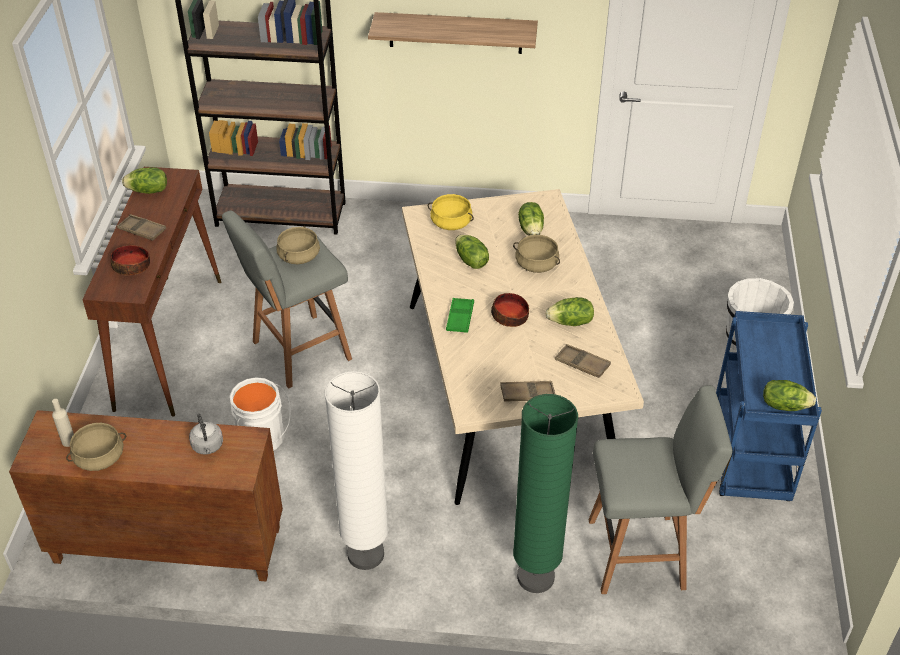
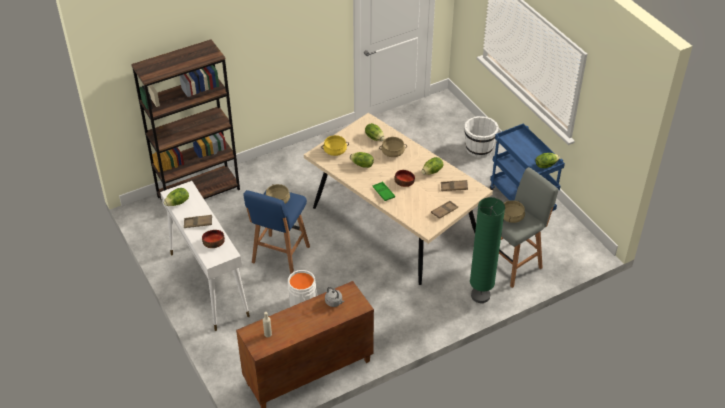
camera: 35 degrees left, 0 degrees up
beige cooking pot [66,423,126,471] -> beige cooking pot moved to [504,200,525,223]
brown console table [82,167,221,417] -> white console table [160,181,250,331]
grey stool [222,211,352,388] -> blue stool [243,188,310,274]
white floor lamp [324,371,388,570] -> none
shelf [368,12,538,54] -> none

